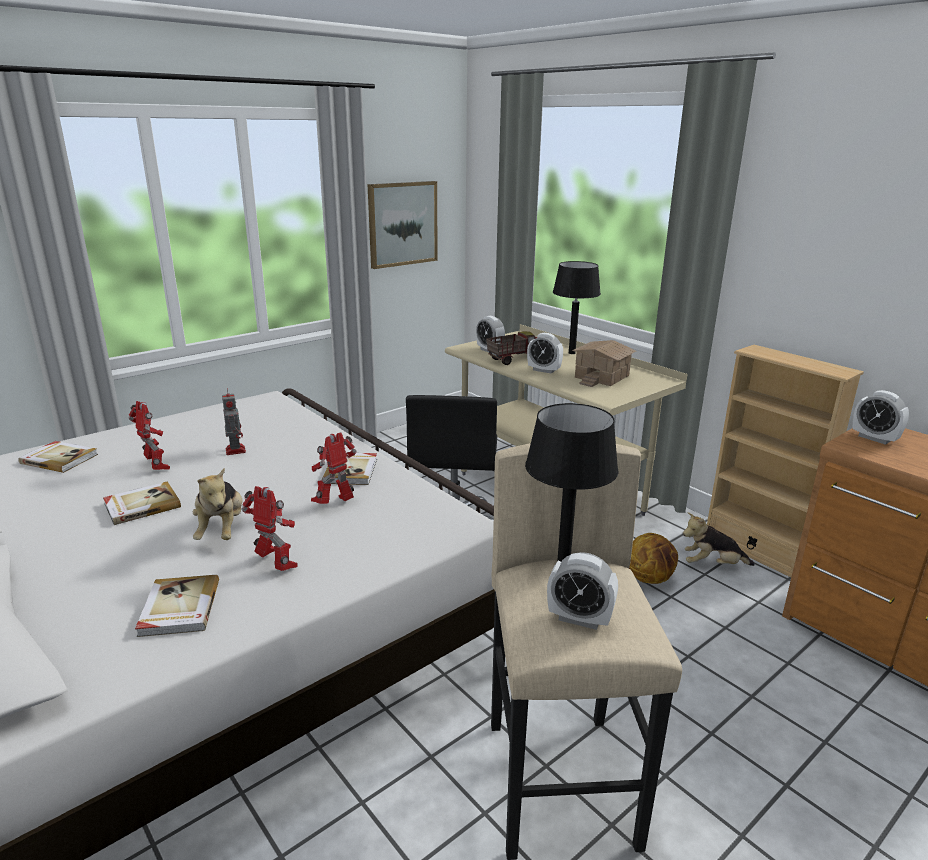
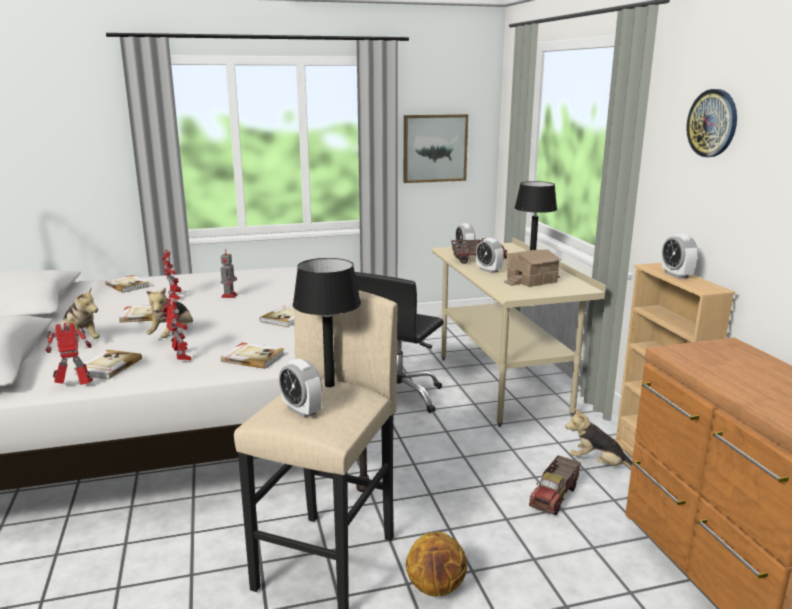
camera: 25 degrees right, 5 degrees down
toy robot [311,432,356,504] -> toy robot moved to [46,323,93,385]
basketball [629,533,678,584] -> basketball moved to [406,532,467,597]
alarm clock [852,390,909,445] -> alarm clock moved to [662,234,698,279]
none -> plush toy [61,288,100,342]
none -> book [221,342,284,369]
none -> toy truck [529,455,581,515]
none -> wall clock [686,89,737,157]

